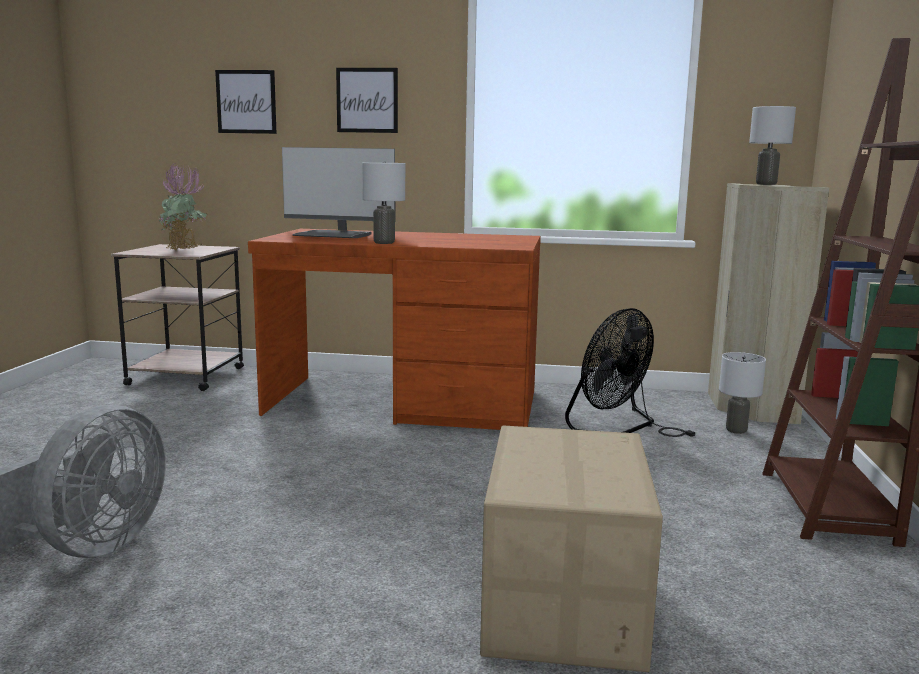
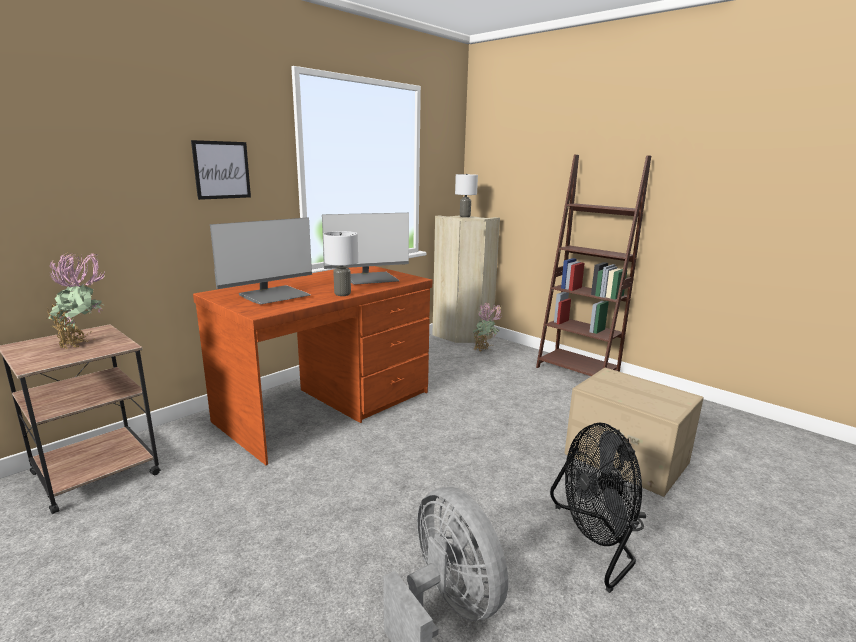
camera: 55 degrees left, 5 degrees up
picture [215,70,276,134] -> none
black fan [565,308,696,437] -> black fan moved to [550,423,648,593]
white table lamp [719,352,766,434] -> potted plant [472,300,501,351]
none -> monitor [322,213,409,285]

